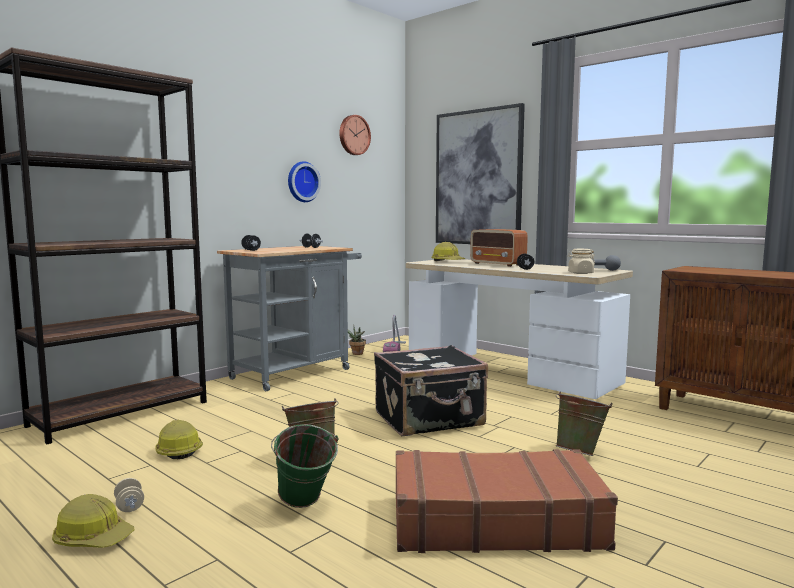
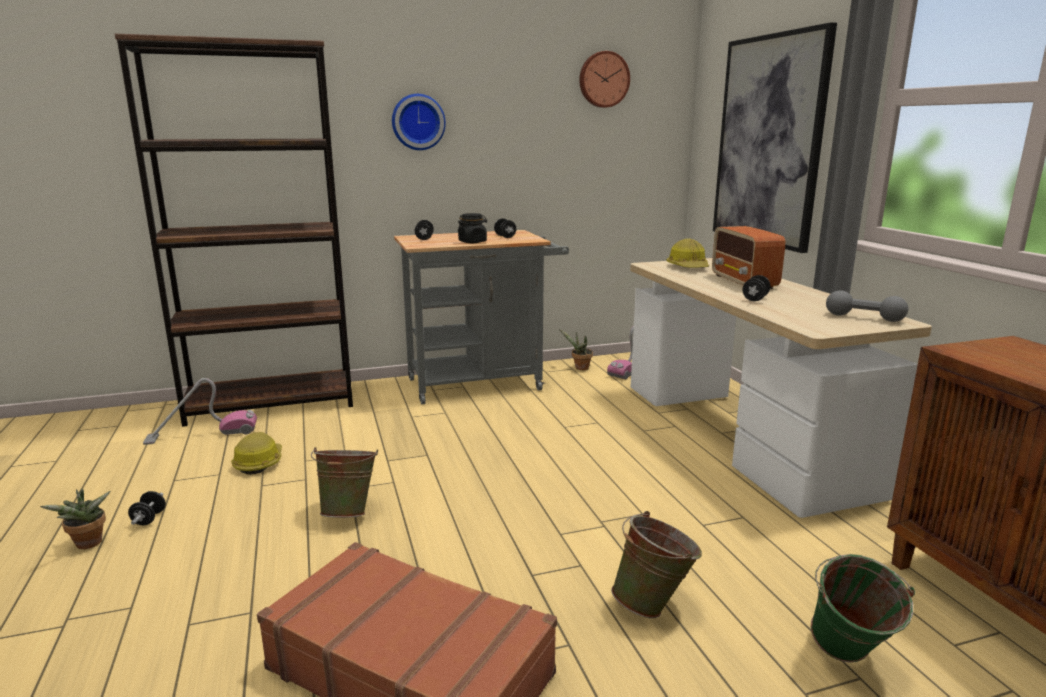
camera: 30 degrees right, 10 degrees up
hard hat [52,494,134,548] -> potted plant [40,489,110,549]
beige dumbbell [114,478,144,512] -> black dumbbell [128,491,166,525]
green bucket [271,424,338,508] -> green bucket moved to [811,554,915,663]
wall clock [288,161,321,202] -> wall clock moved to [392,94,446,150]
black suitcase [374,345,488,436] -> none
beige jar [567,249,595,274] -> none
none -> vacuum cleaner [143,378,257,445]
none -> black jar [458,213,487,243]

